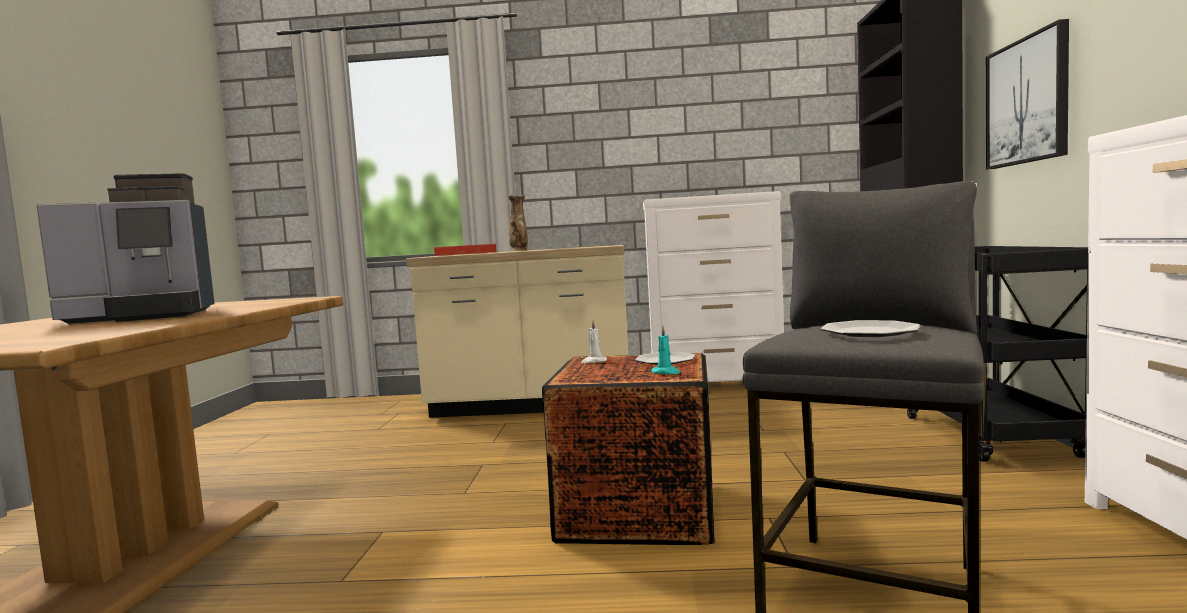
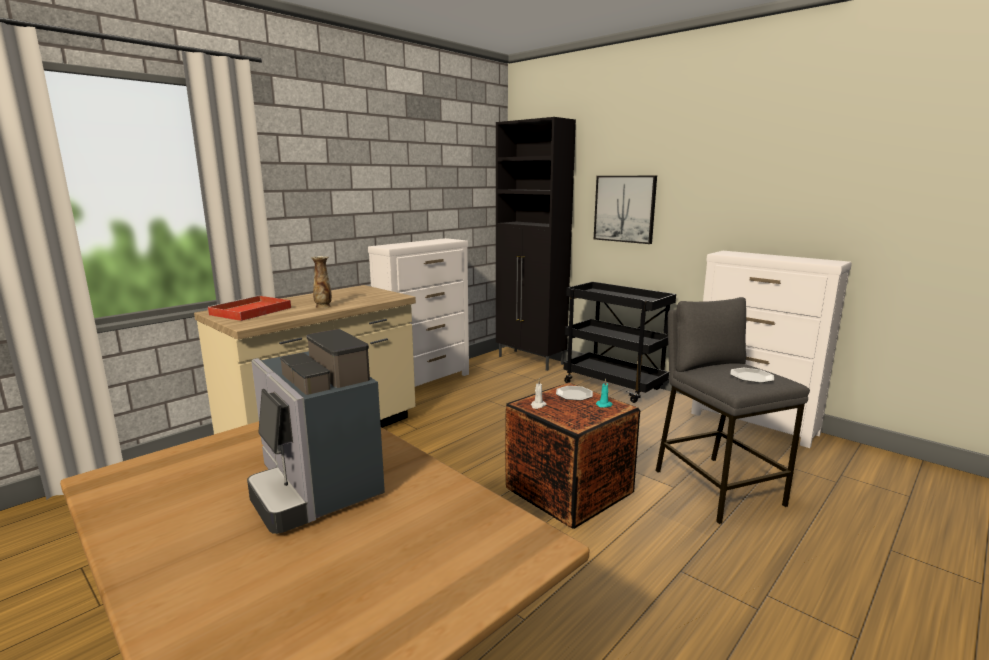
camera: 50 degrees left, 10 degrees up
coffee machine [37,173,215,324] -> coffee machine turned 120 degrees clockwise [247,329,385,534]

